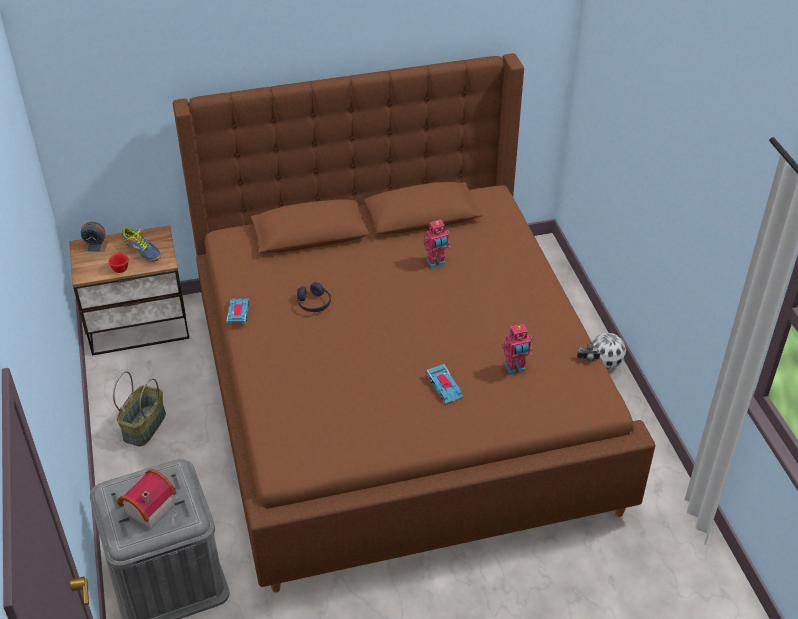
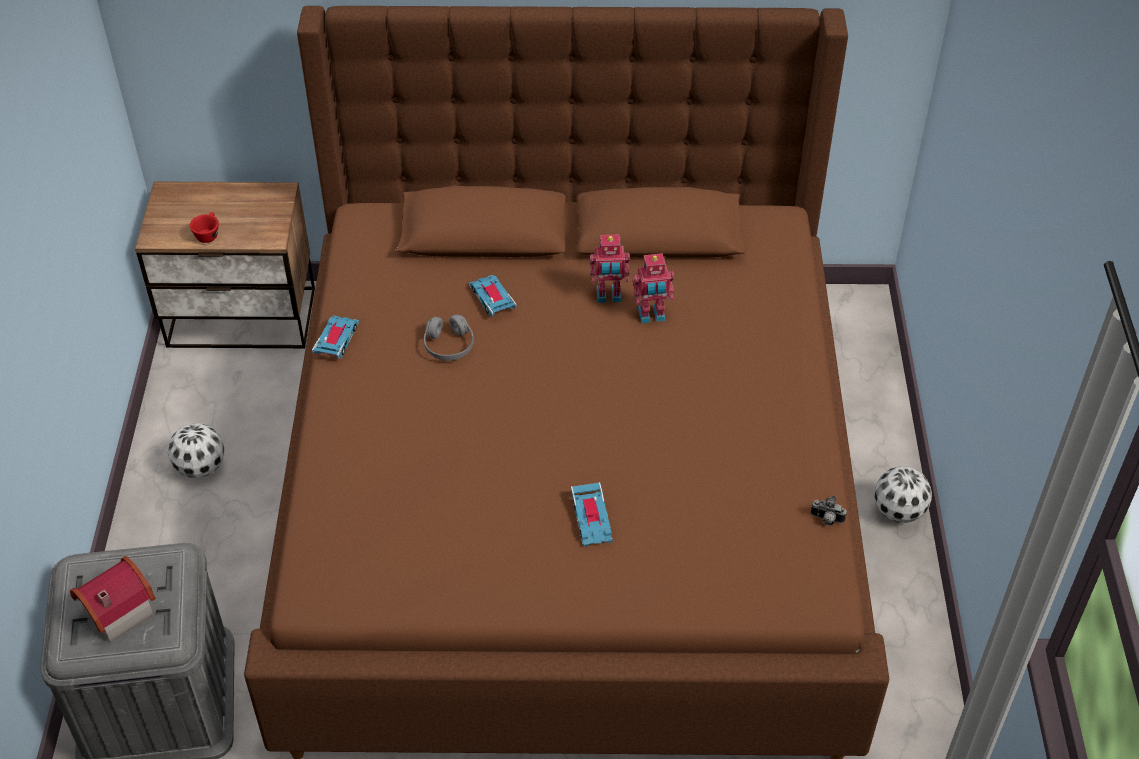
camera: 15 degrees right, 5 degrees up
alarm clock [81,222,108,252] -> none
basket [113,371,166,446] -> football [168,423,224,478]
shoe [120,227,161,262] -> none
purple headphones [297,282,331,312] -> grey headphones [424,314,474,361]
toy robot [502,324,532,375] -> toy robot moved to [590,235,630,303]
none -> toy car [469,275,516,317]

